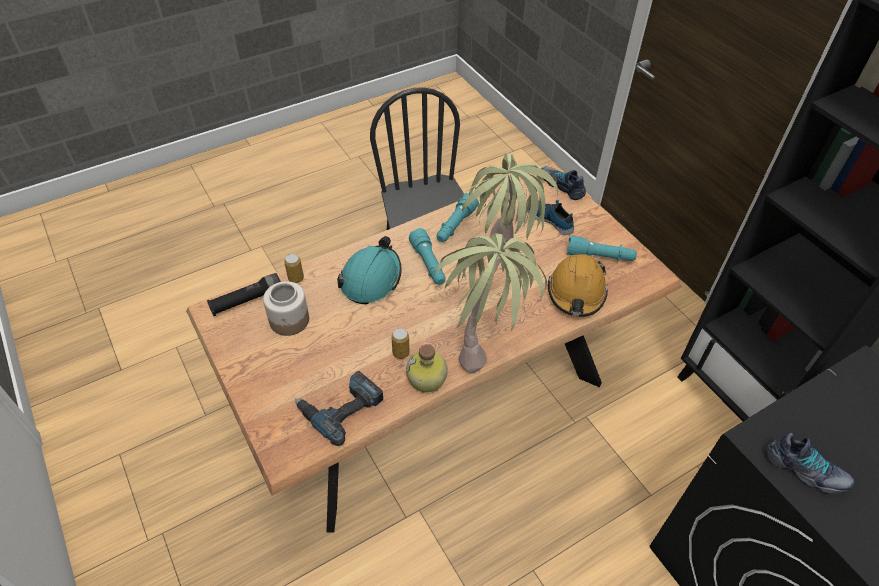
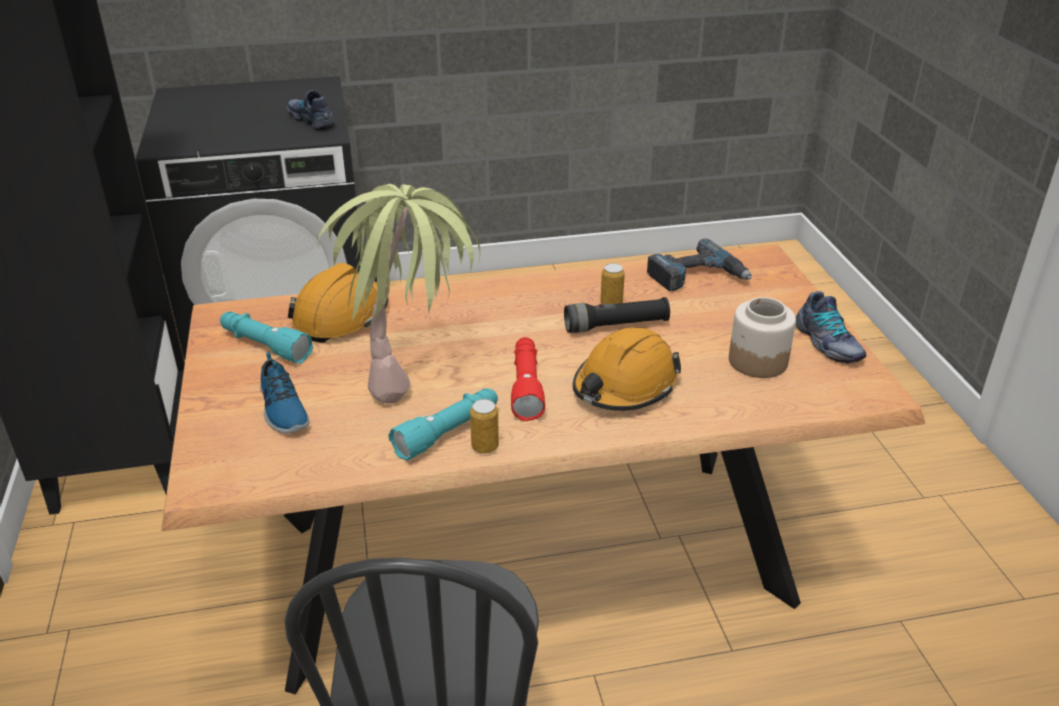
camera: 160 degrees left, 15 degrees down
black flashlight [207,273,281,316] -> black flashlight moved to [564,297,670,333]
can [284,254,304,283] -> can moved to [470,399,499,453]
turquoise hard hat [337,236,402,304] -> orange hard hat [572,328,681,411]
bottle [406,344,448,393] -> none
turquoise flashlight [409,228,446,285] -> red flashlight [511,337,545,421]
potted plant [434,233,547,373] -> none
shoe [542,166,586,200] -> shoe moved to [796,291,866,364]

